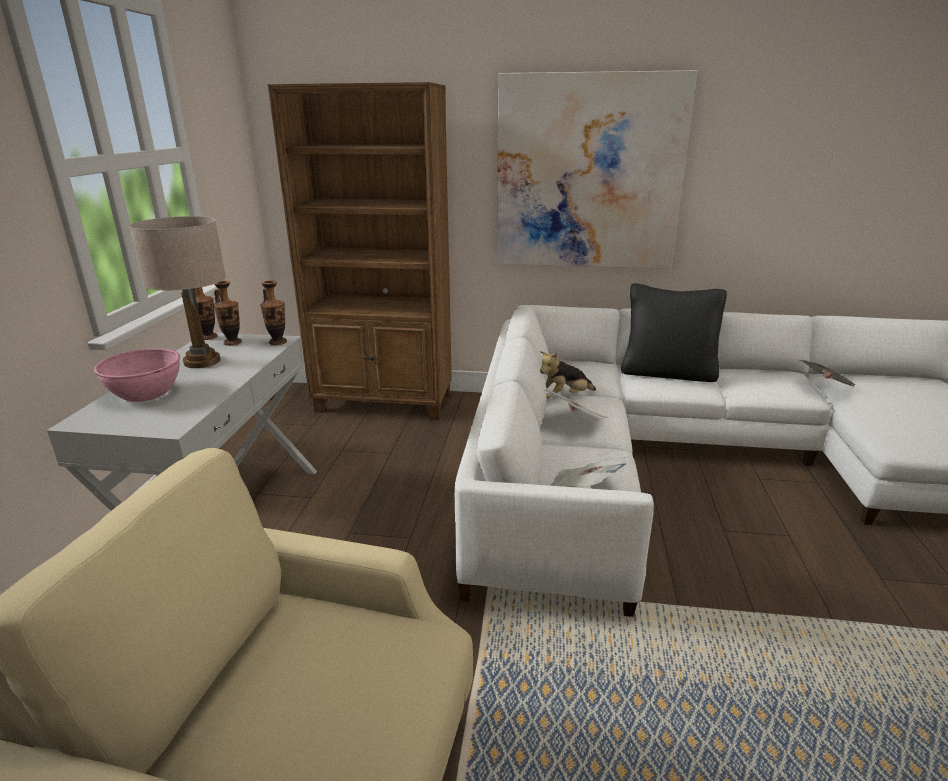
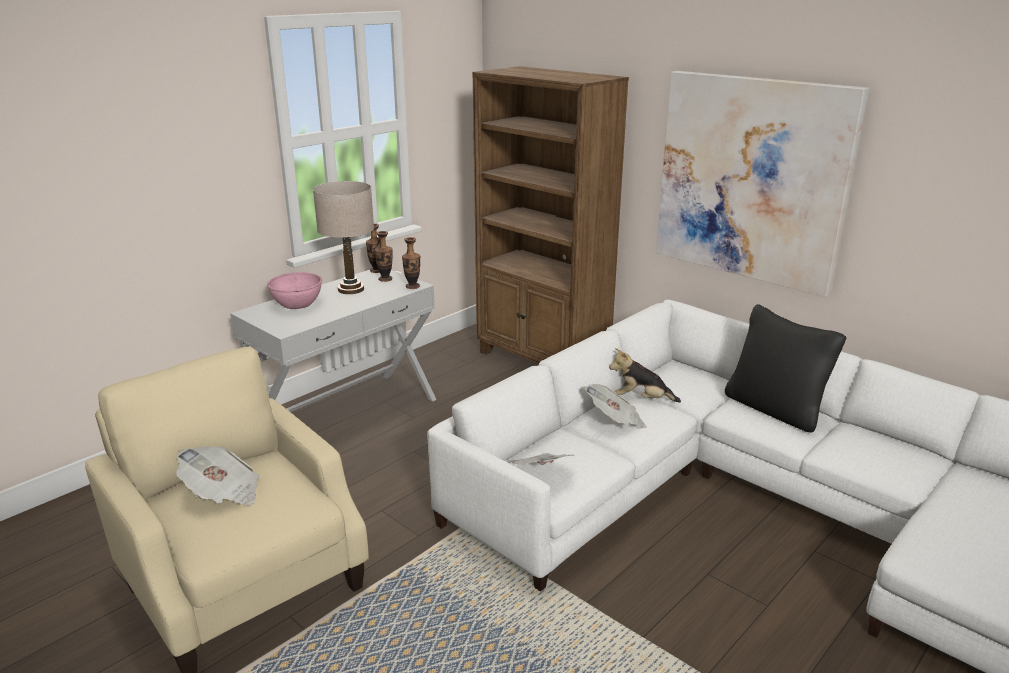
camera: 35 degrees right, 0 degrees up
newspaper [800,360,856,387] -> newspaper moved to [176,446,260,506]

